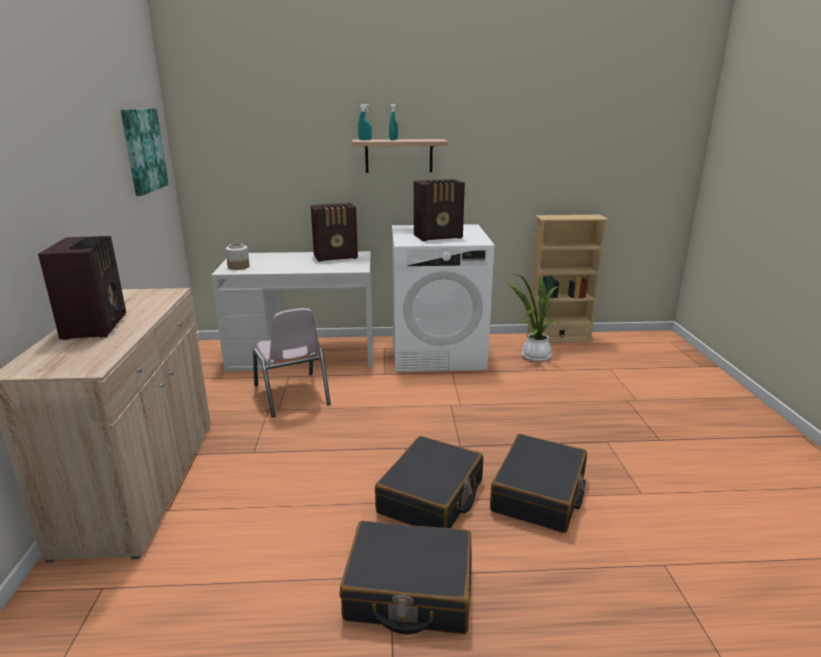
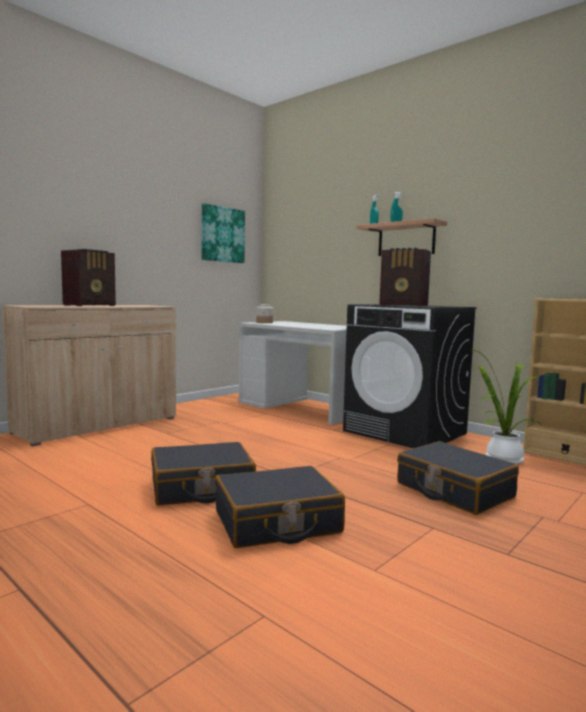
camera: 45 degrees right, 15 degrees down
pink chair [253,308,331,417] -> none
radio [311,203,358,262] -> none
black suitcase [339,521,472,635] -> black suitcase moved to [397,441,519,515]
white washing machine [392,224,494,372] -> black washing machine [343,304,477,448]

